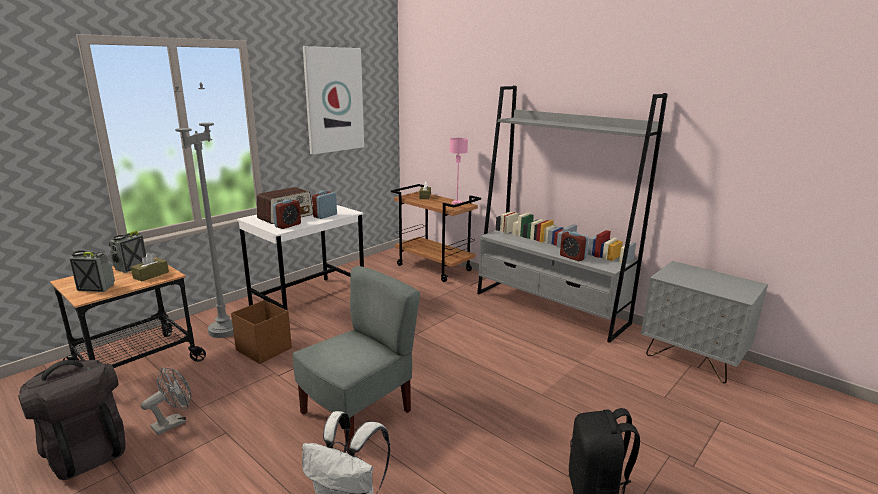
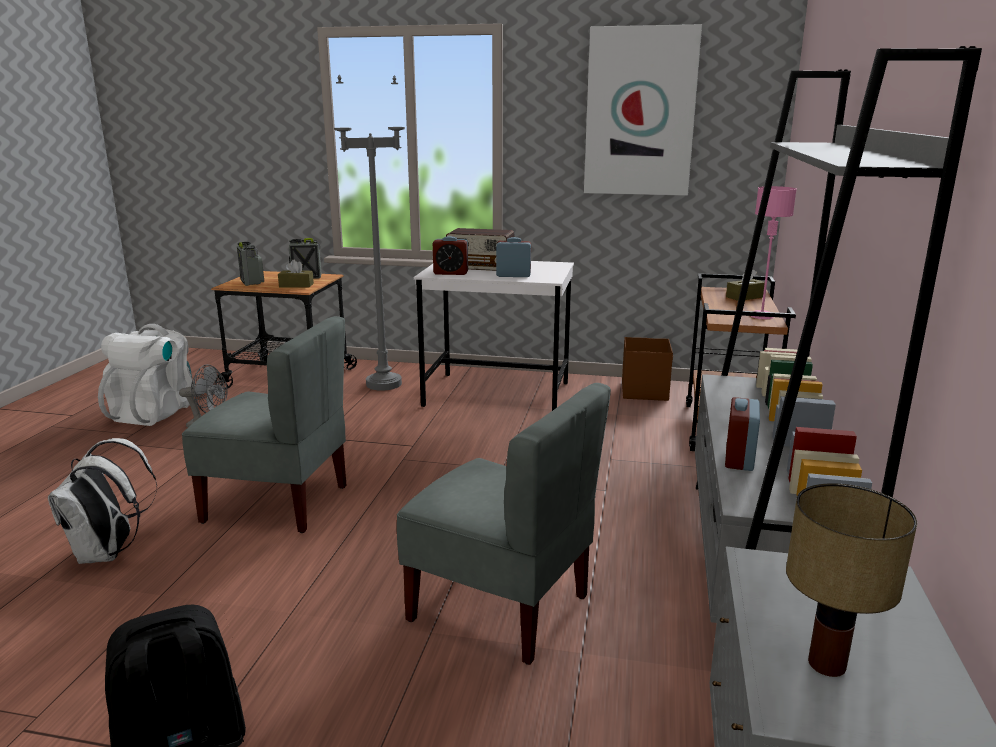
camera: 60 degrees right, 0 degrees up
black backpack [18,360,125,480] -> white backpack [98,324,194,426]
brown storage box [231,300,292,364] -> brown storage box moved to [622,337,673,401]
none -> grey chair [397,383,611,665]
none -> table lamp [786,483,917,677]

